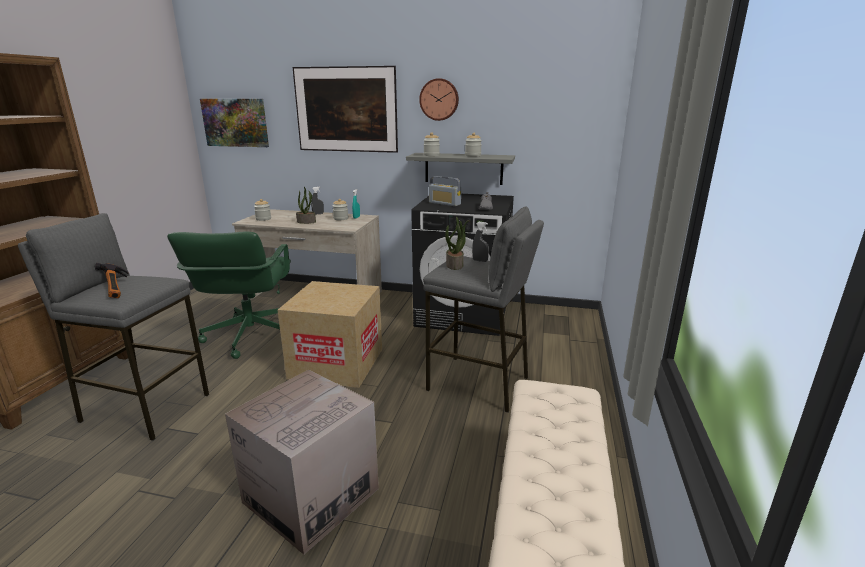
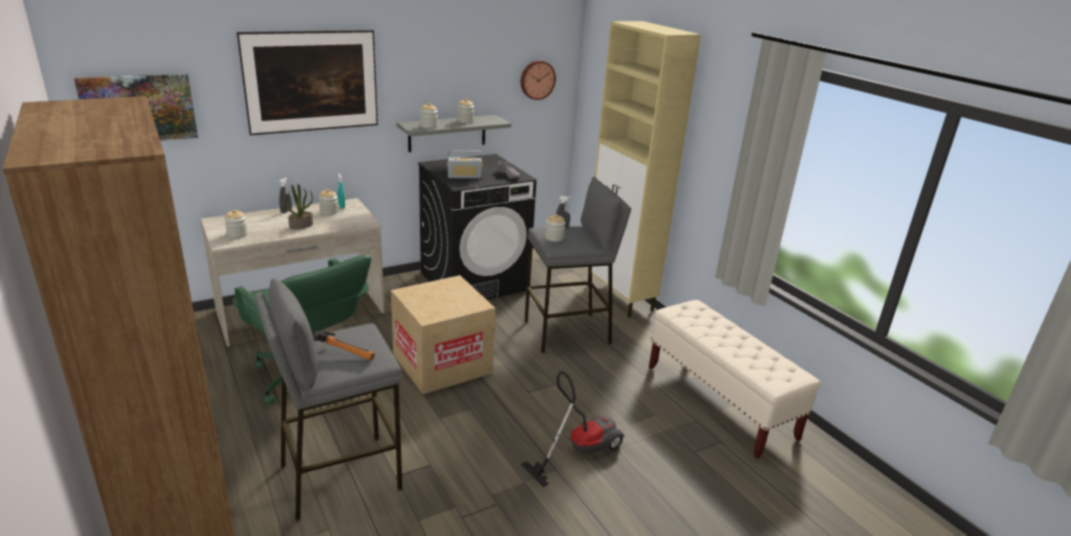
camera: 45 degrees left, 5 degrees up
cardboard box [225,369,379,554] -> vacuum cleaner [521,371,625,487]
wall clock [419,78,459,121] -> wall clock moved to [521,60,556,100]
potted plant [445,216,469,270] -> jar [545,214,565,242]
none -> beige cabinet [585,21,701,318]

